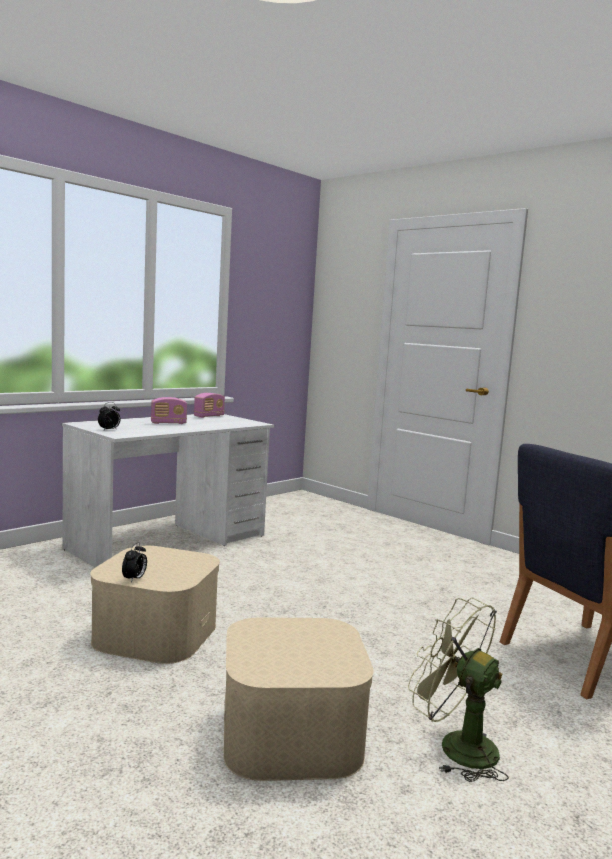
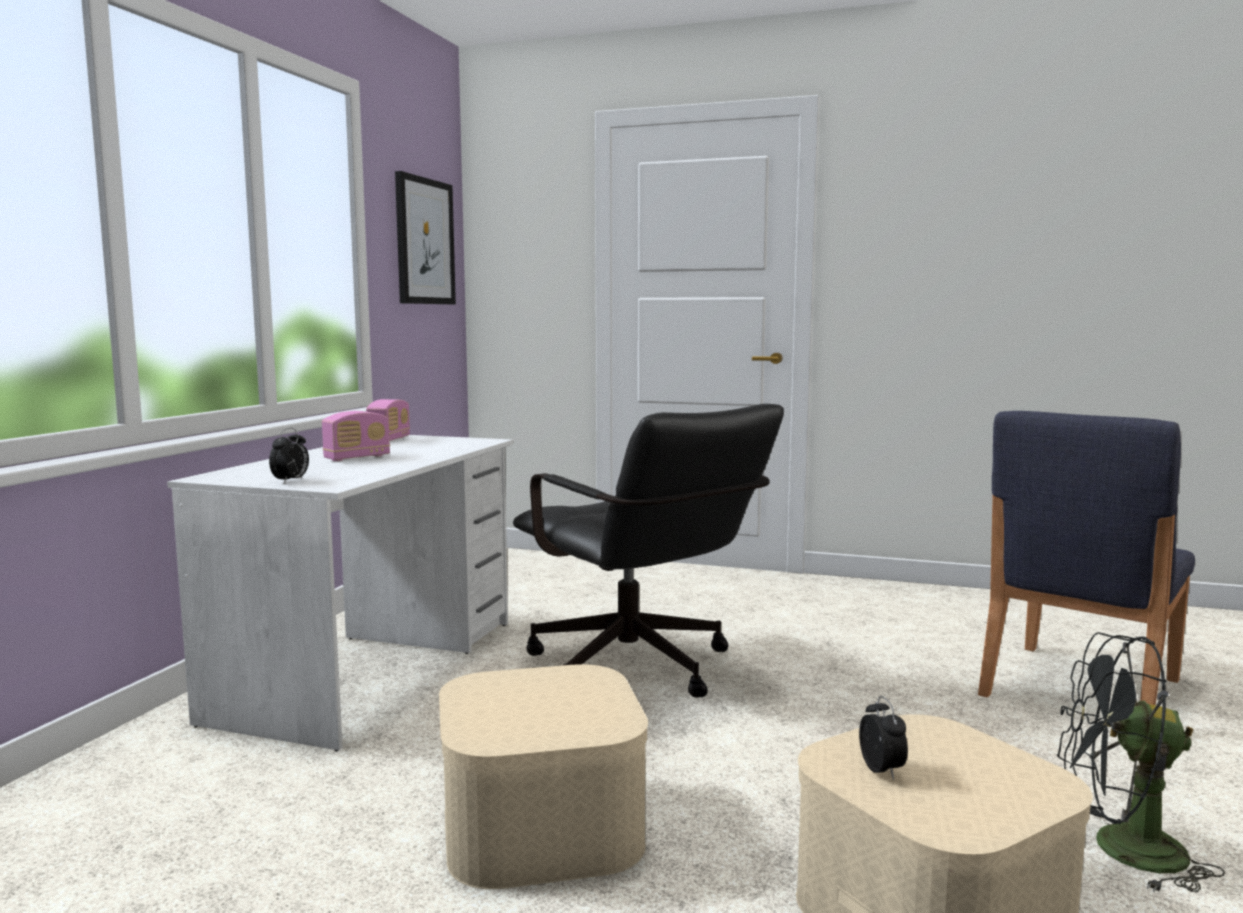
camera: 25 degrees left, 0 degrees up
alarm clock [122,542,147,582] -> alarm clock moved to [859,696,908,780]
green fan [408,598,509,782] -> black fan [1057,632,1225,893]
none -> picture [395,171,456,304]
none -> black office chair [513,404,784,698]

